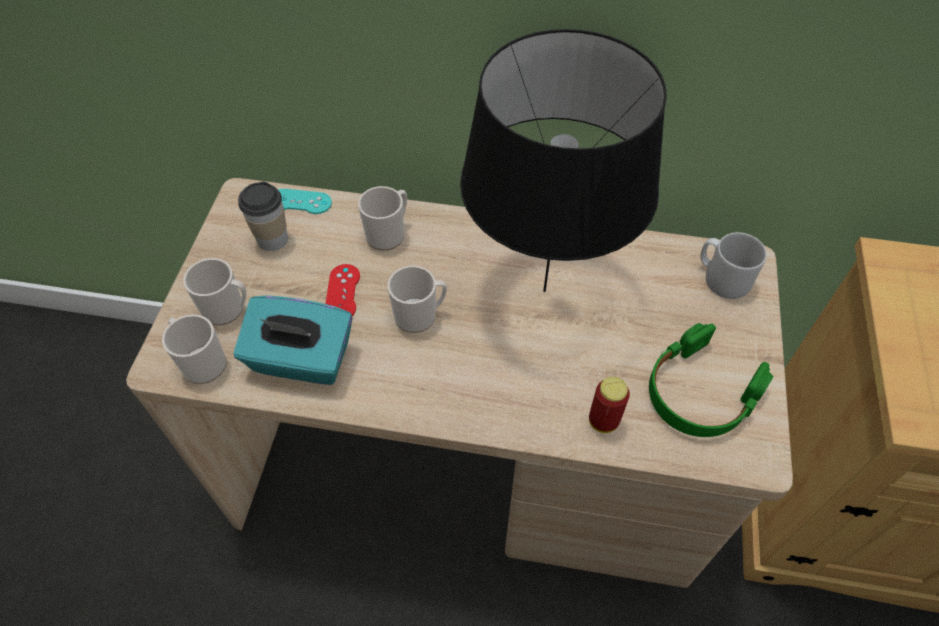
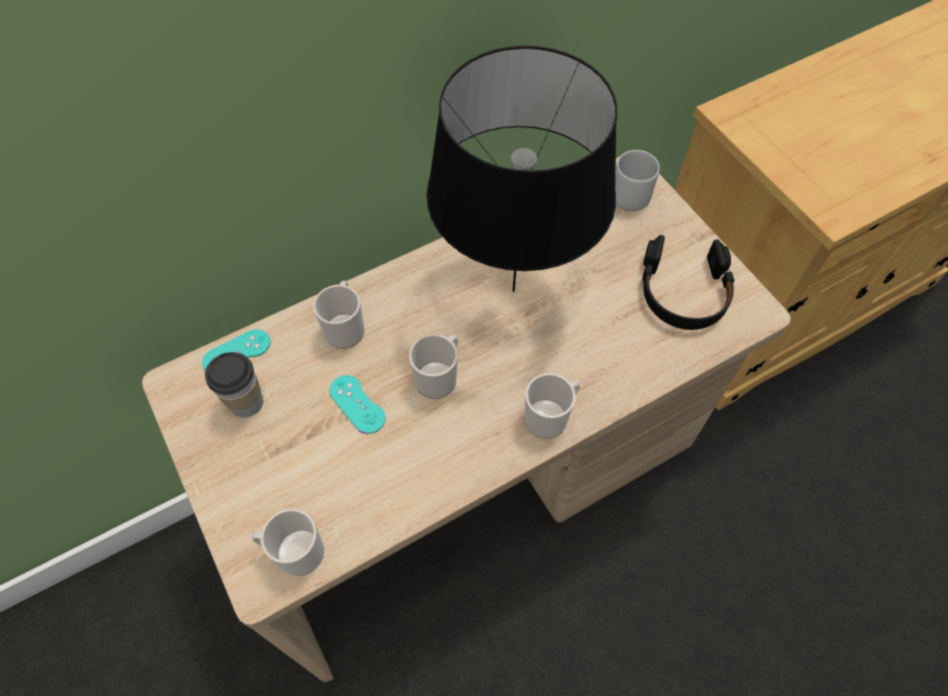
camera: 40 degrees left, 5 degrees up
mug [183,258,246,325] -> mug moved to [525,373,580,439]
turquoise tissue box [233,295,353,385] -> none
red game controller [325,264,360,316] -> turquoise game controller [330,375,386,434]
can [589,377,630,433] -> none
green headphones [649,323,773,437] -> black headphones [642,235,734,330]

